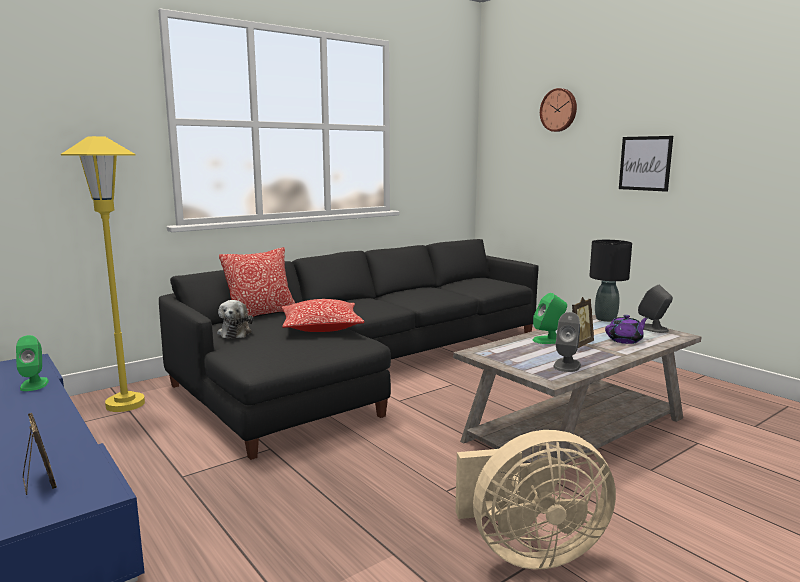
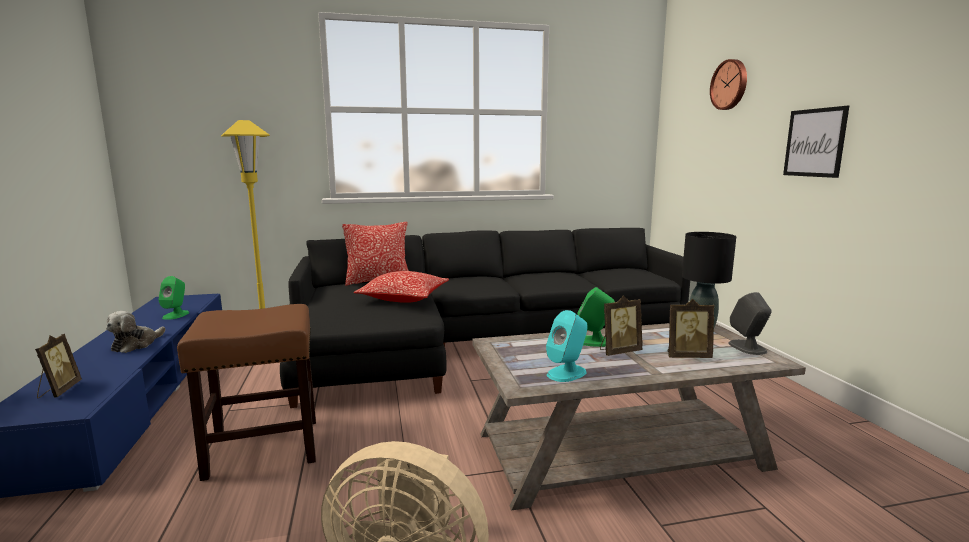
camera: 25 degrees right, 0 degrees up
plush toy [217,300,253,339] -> plush toy moved to [106,311,165,353]
grey speaker [554,312,581,372] -> turquoise speaker [546,310,588,382]
purple teapot [605,315,648,344] -> picture frame [668,299,714,358]
none -> brown stool [177,304,316,481]

